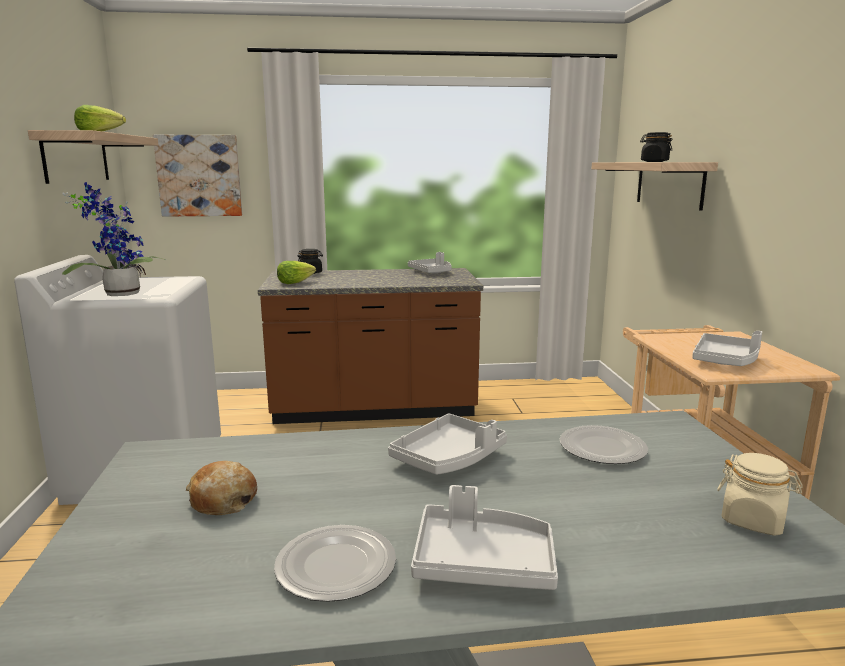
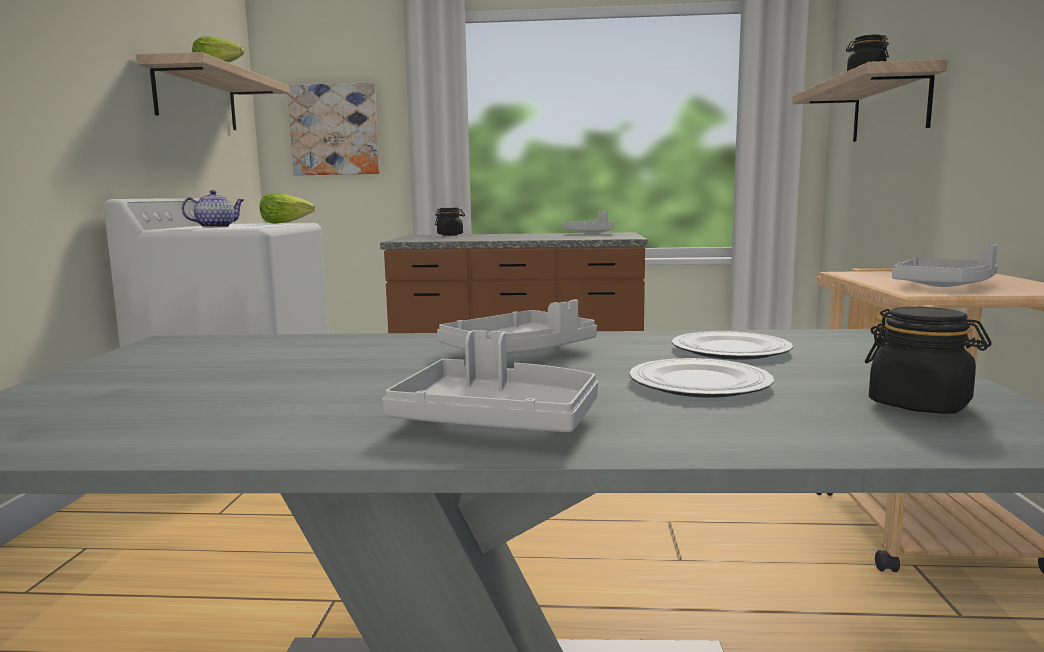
camera: 10 degrees right, 5 degrees down
potted plant [62,182,167,296] -> teapot [181,190,244,228]
bread [186,461,257,515] -> none
plate [274,525,396,602] -> plate moved to [629,358,774,398]
lettuce [277,261,316,284] -> lettuce moved to [260,193,315,224]
beige jar [717,453,803,536] -> black jar [865,307,992,414]

